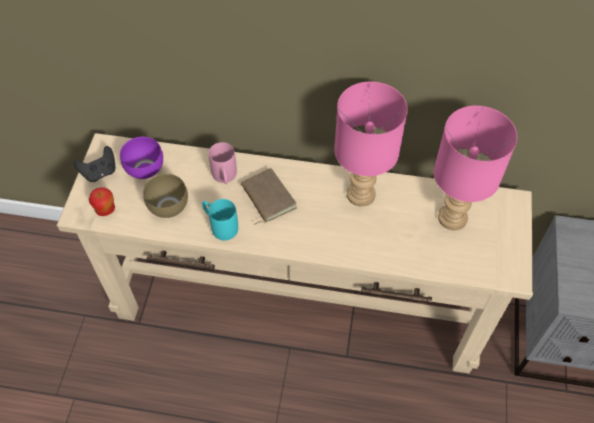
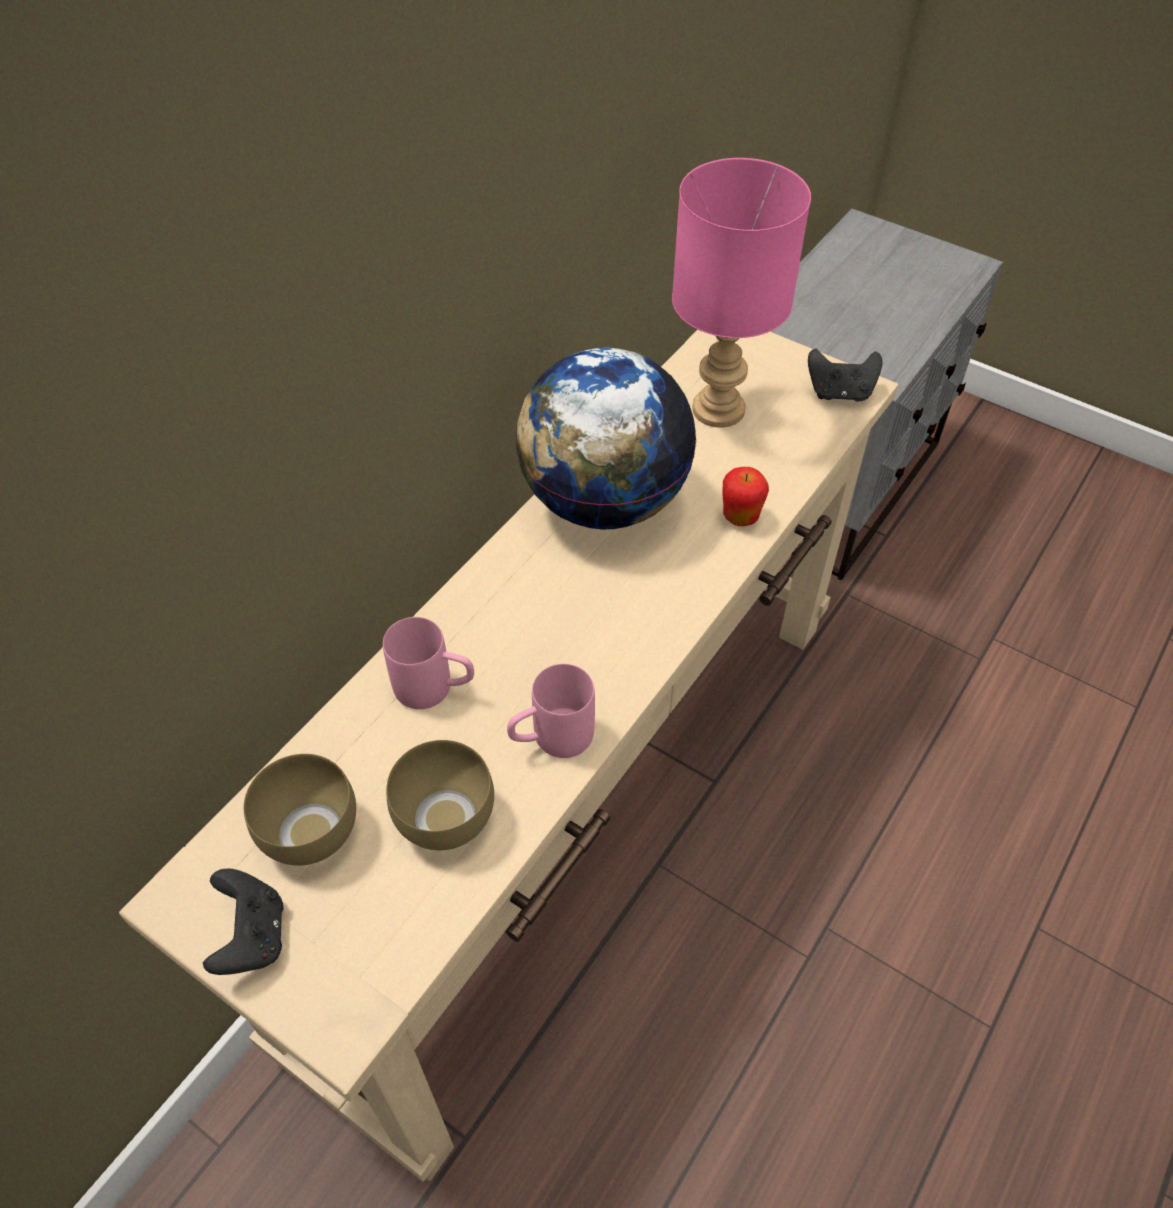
camera: 65 degrees left, 5 degrees down
apple [89,187,115,216] -> apple moved to [722,467,769,526]
purple bowl [120,137,163,179] -> brown bowl [244,754,356,866]
turquoise mug [202,199,238,240] -> pink mug [507,664,595,758]
brown book [241,168,297,225] -> none
pink table lamp [334,82,408,207] -> globe [515,348,697,529]
none -> black game controller [808,349,882,402]

